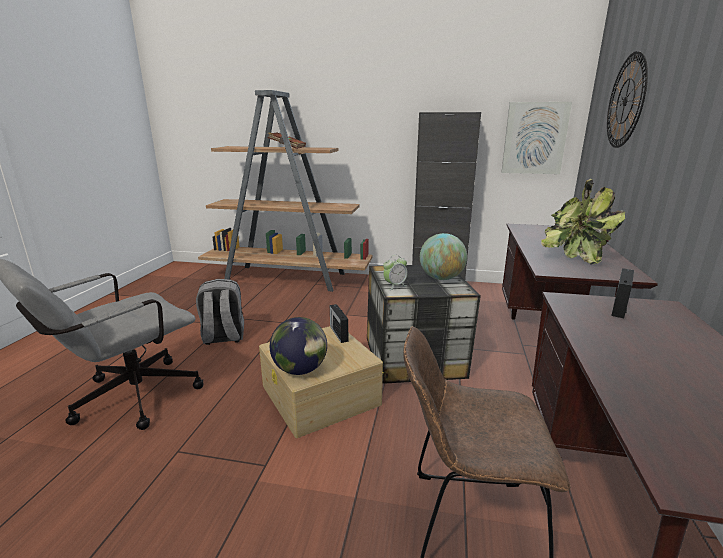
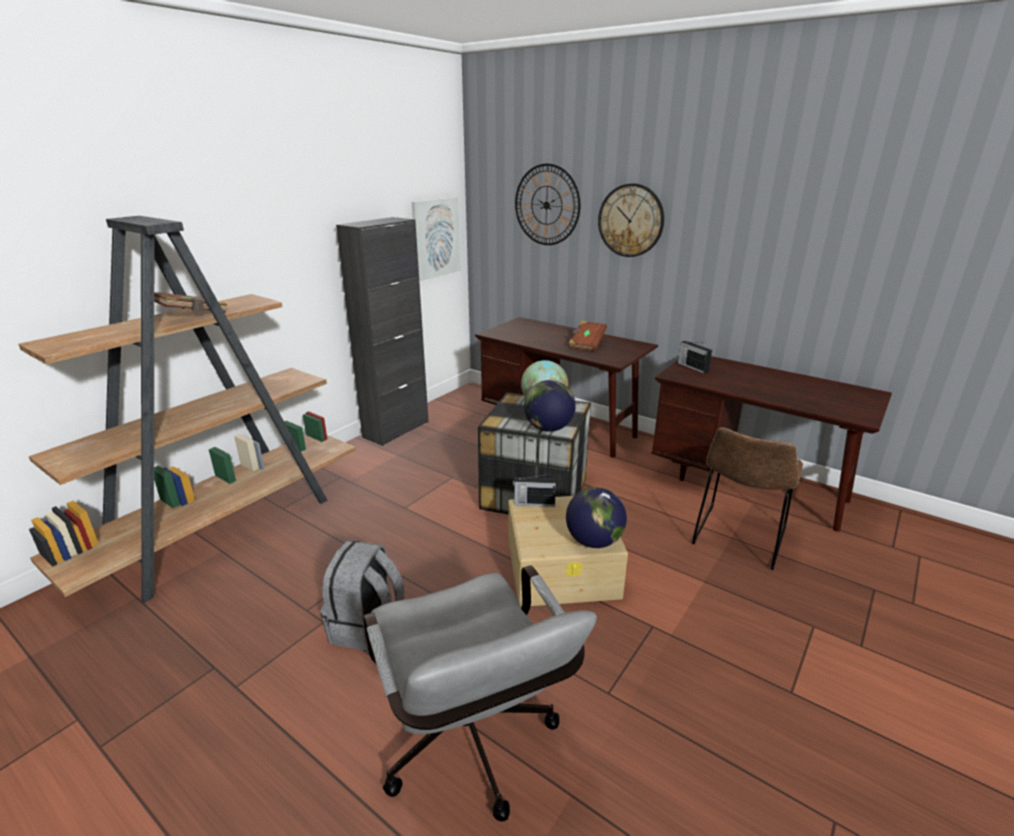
camera: 65 degrees left, 5 degrees up
alarm clock [383,255,408,290] -> globe [524,380,576,432]
potted plant [541,179,625,264] -> brown book [569,321,607,351]
none -> wall clock [598,183,664,257]

